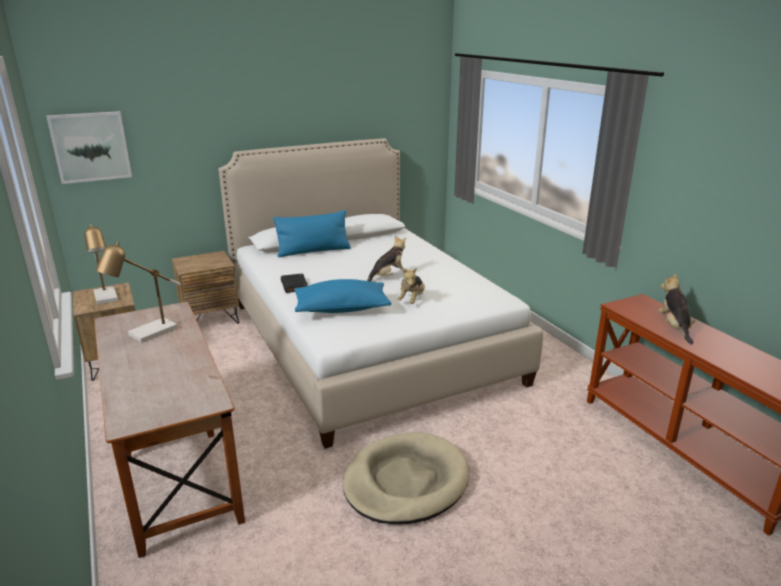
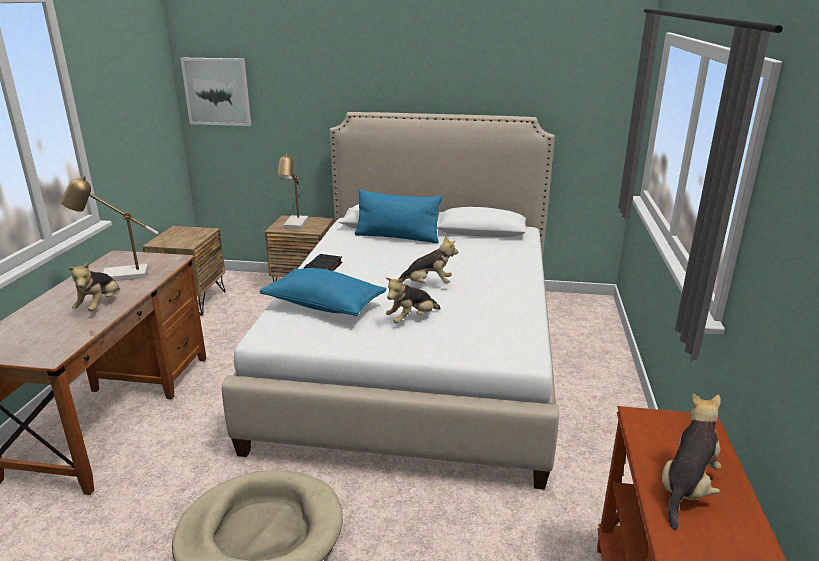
camera: 35 degrees right, 0 degrees up
table lamp [84,224,118,305] -> table lamp moved to [277,153,308,229]
none -> plush toy [68,262,120,311]

